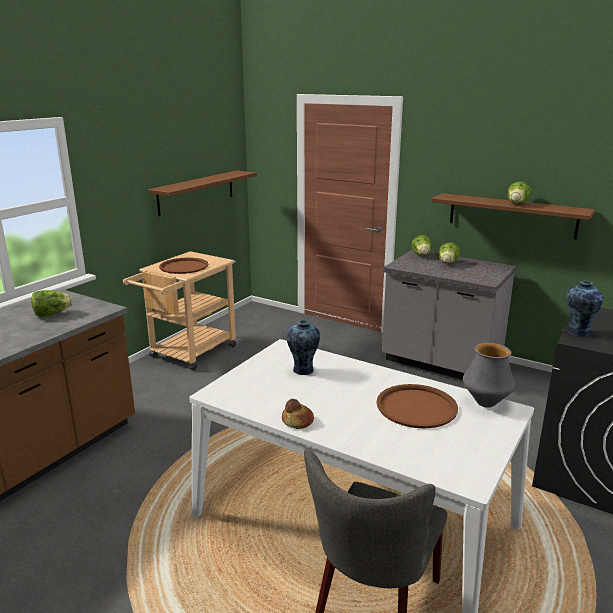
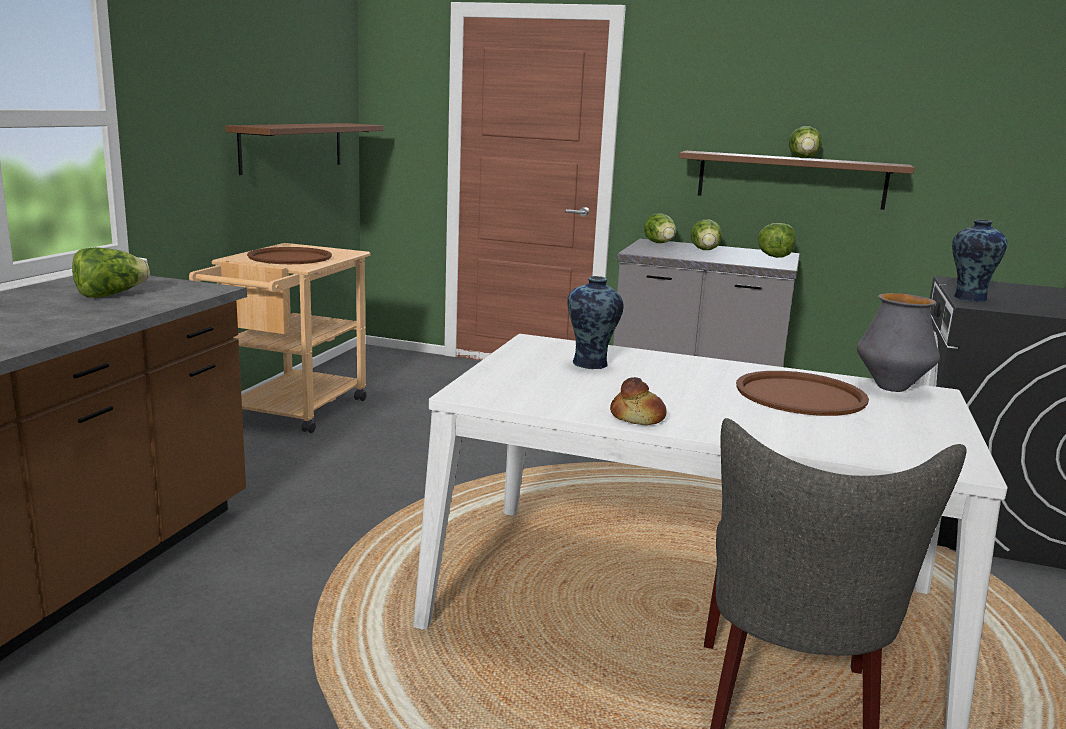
camera: 15 degrees left, 5 degrees down
none -> lettuce [758,223,796,258]

